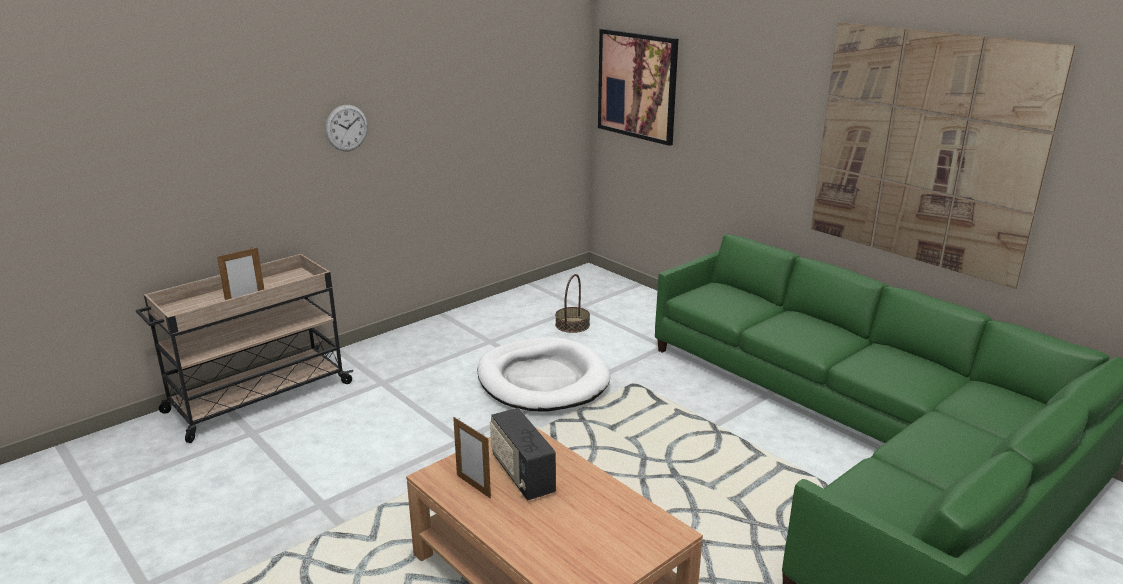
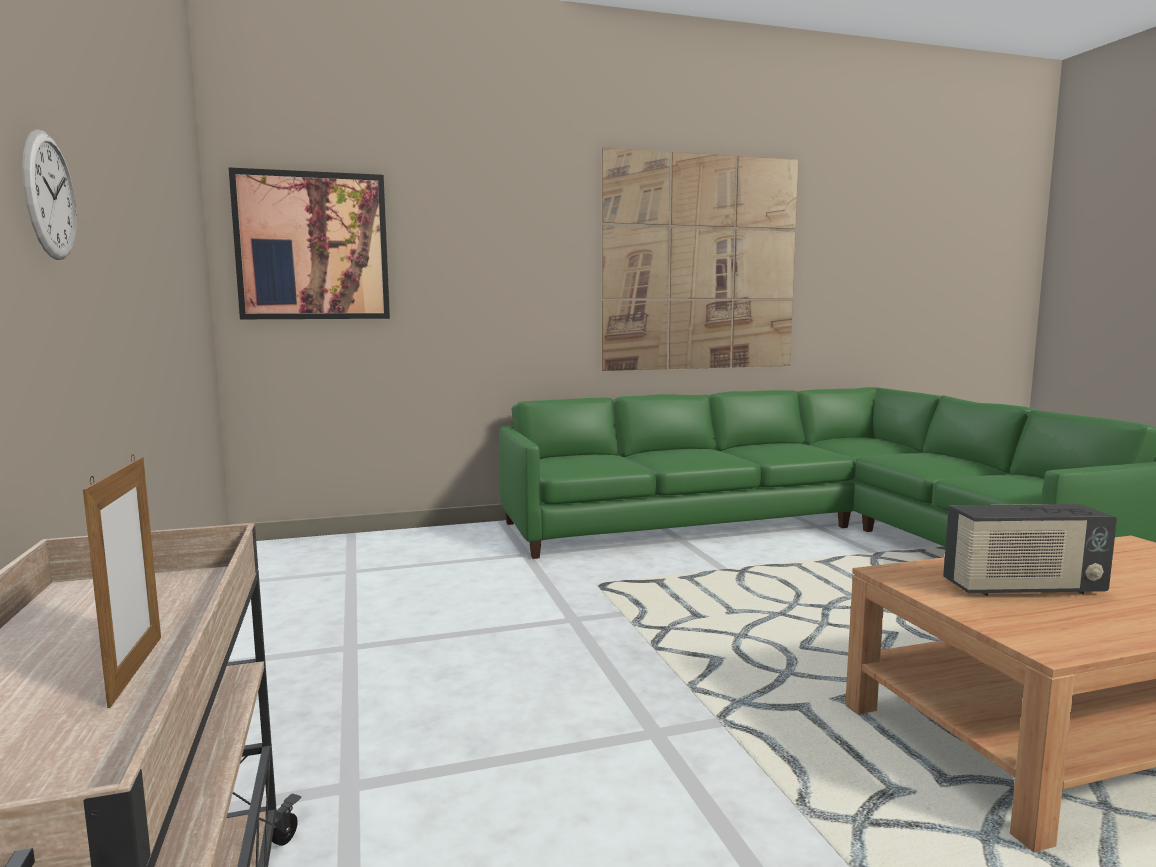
camera: 65 degrees left, 15 degrees down
picture frame [453,417,491,498] -> none
white dog bed [477,337,610,412] -> none
basket [555,274,590,333] -> none

